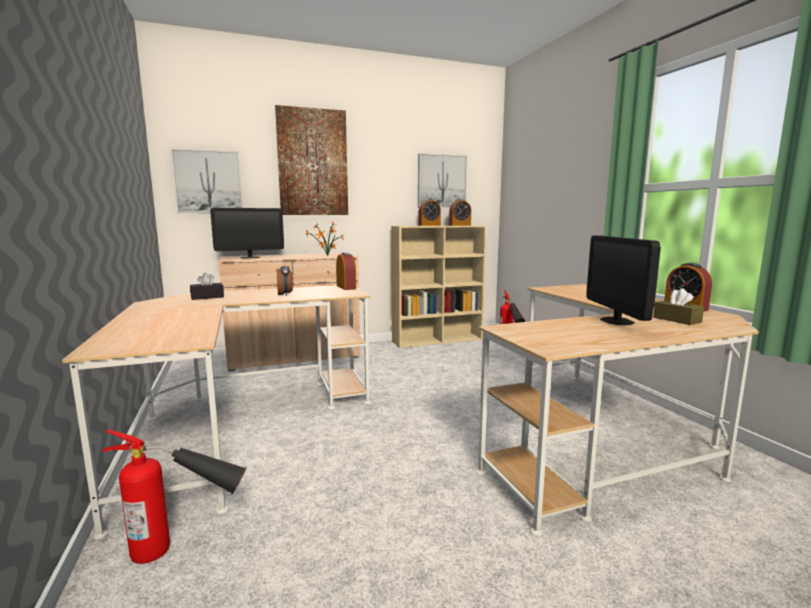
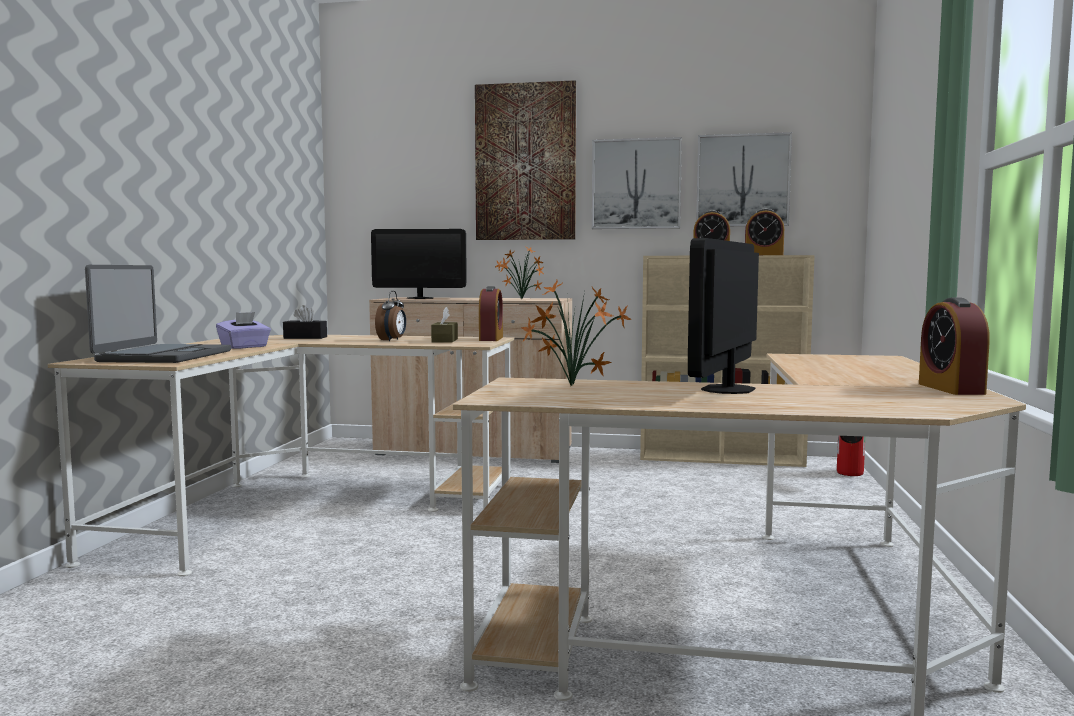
camera: 30 degrees right, 5 degrees down
fire extinguisher [102,429,246,564] -> none
picture [171,148,243,214] -> picture moved to [592,137,682,229]
brown tissue box [653,288,704,325] -> brown tissue box moved to [431,307,458,343]
none -> laptop [85,265,231,363]
none -> purple tissue box [216,312,271,349]
none -> potted plant [521,280,632,386]

